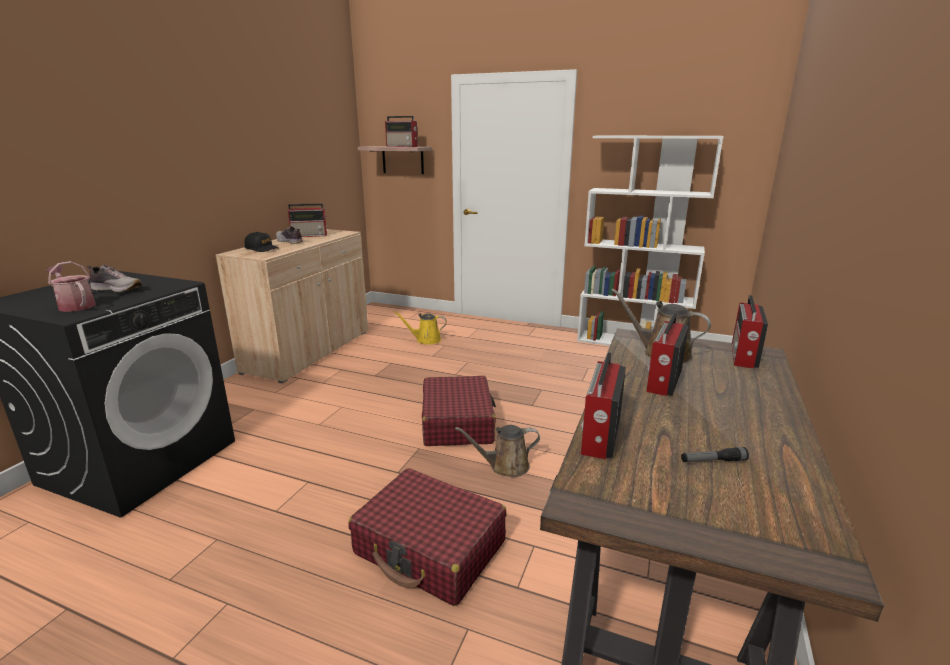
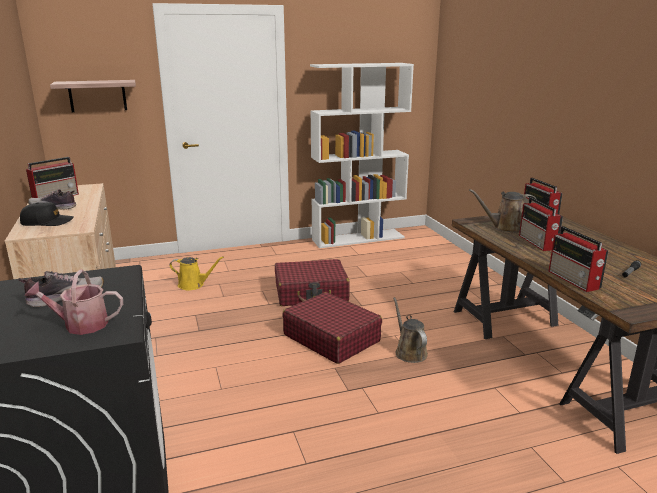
camera: 40 degrees left, 0 degrees up
red suitcase [349,468,506,606] -> red suitcase moved to [275,259,350,306]
radio [385,116,418,147] -> none
yellow watering can [393,311,447,345] -> yellow watering can turned 135 degrees counterclockwise [169,256,224,290]
brown watering can [455,425,540,477] -> brown watering can turned 120 degrees clockwise [393,297,428,363]

